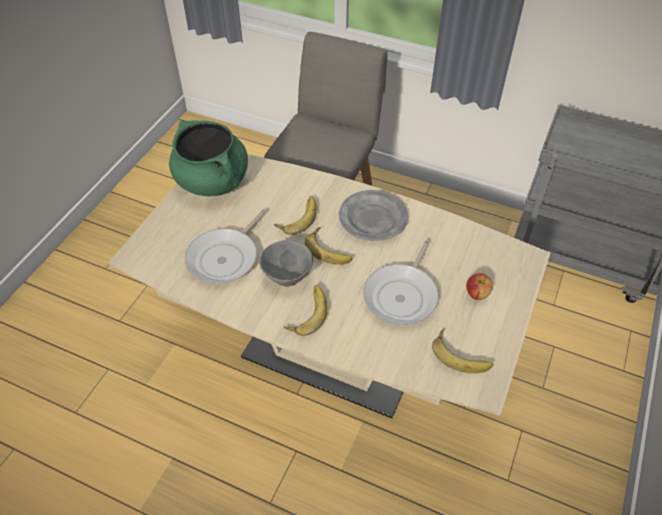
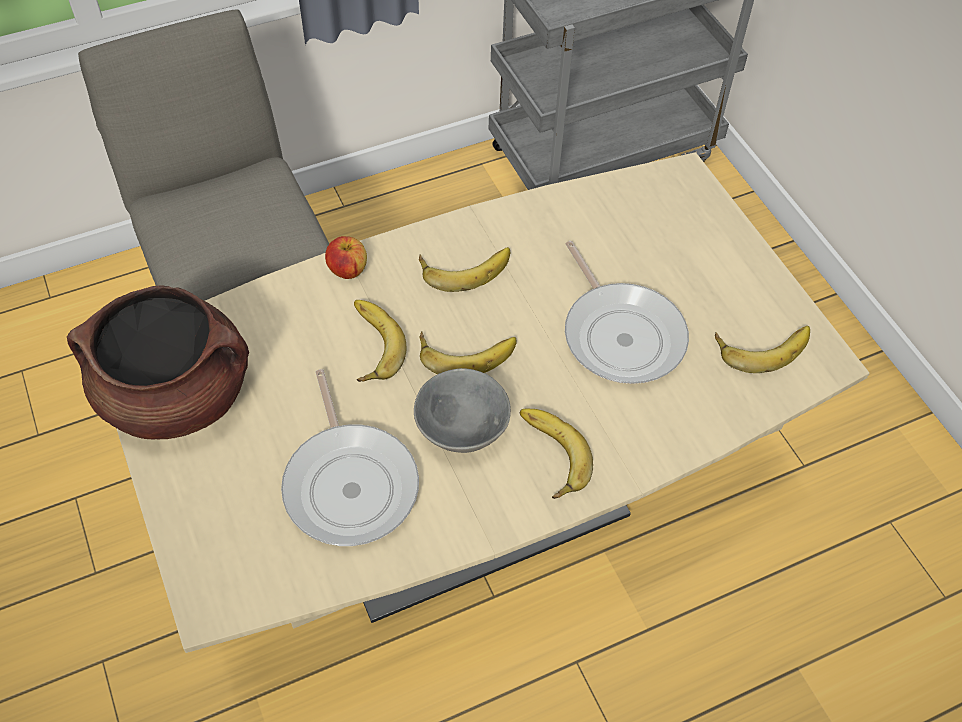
camera: 50 degrees left, 5 degrees up
green cooking pot [169,121,248,196] -> brown cooking pot [67,286,249,439]
grey plate [339,190,408,241] -> banana [419,247,510,292]
apple [466,273,493,300] -> apple moved to [325,236,367,279]

